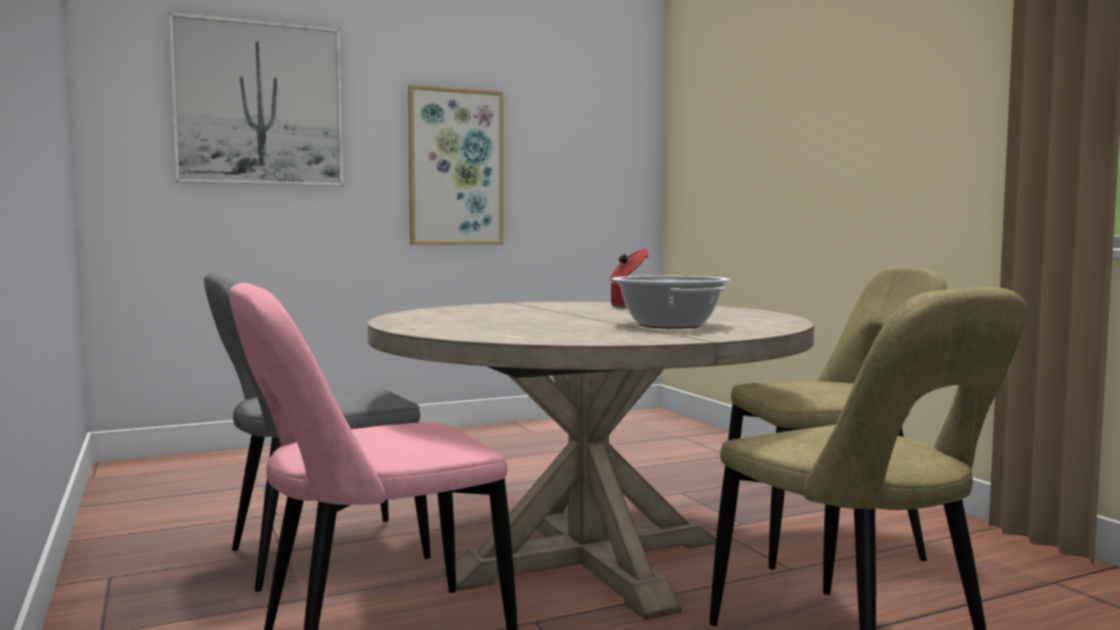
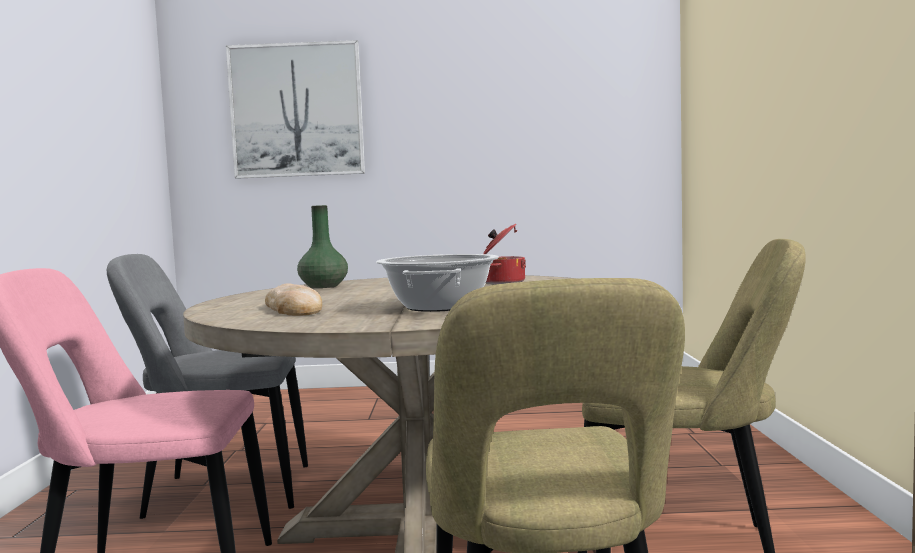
camera: 25 degrees right, 0 degrees up
picture [408,85,503,245] -> none
none -> bread [265,283,322,316]
none -> green vase [297,205,348,288]

